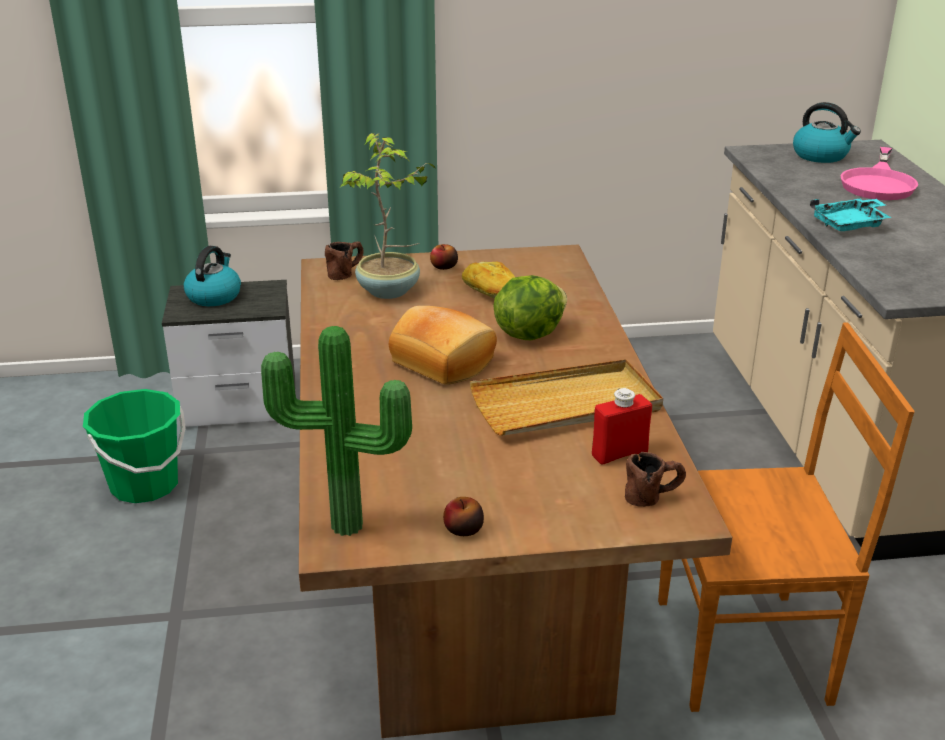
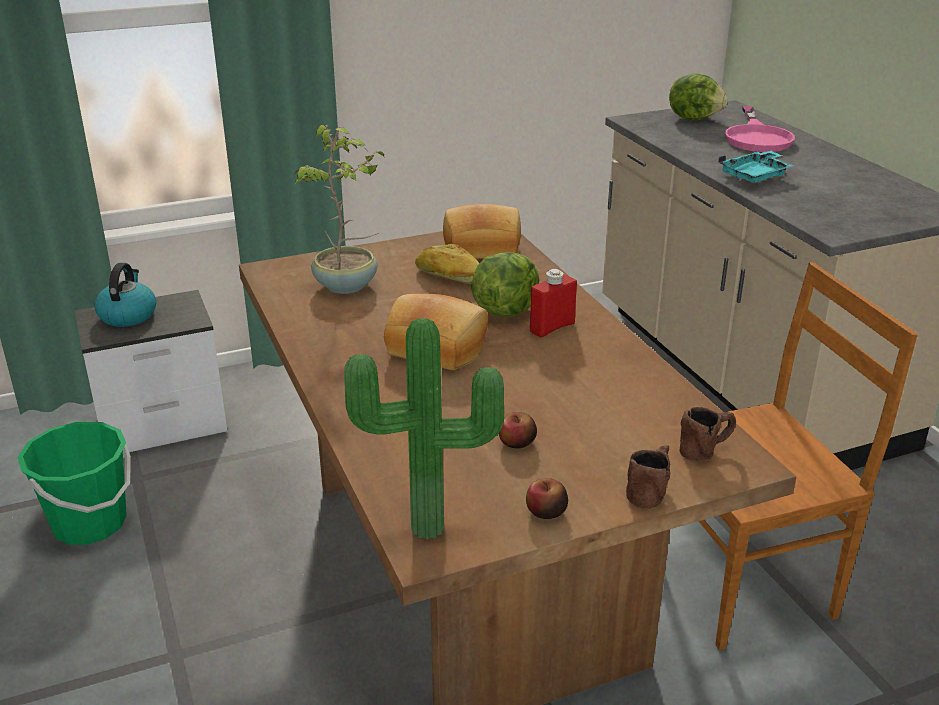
camera: 15 degrees left, 0 degrees up
brown mug [325,242,364,280] -> brown mug moved to [626,445,670,509]
apple [430,244,458,270] -> apple moved to [499,412,537,449]
beige tray [470,359,663,436] -> none
red bottle [592,388,652,465] -> red bottle moved to [530,269,577,337]
kettle [793,102,861,163] -> lettuce [669,73,728,120]
none -> bread [443,204,521,259]

